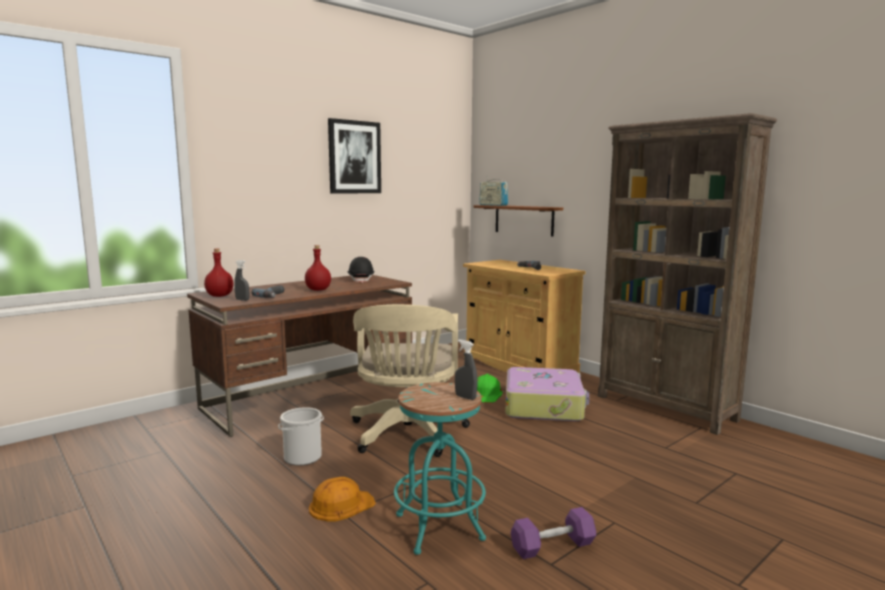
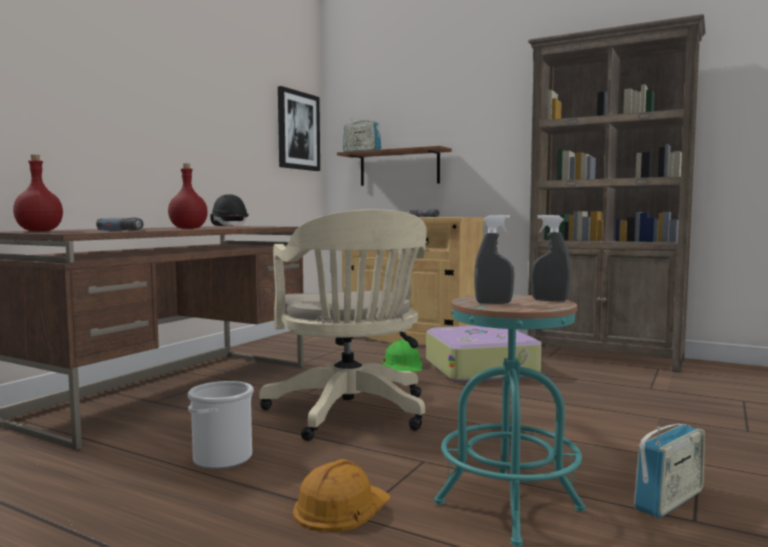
camera: 20 degrees left, 5 degrees down
grey spray bottle [234,260,249,301] -> grey spray bottle moved to [474,215,514,304]
picture [328,118,381,193] -> picture moved to [278,86,320,171]
purple dumbbell [511,507,596,559] -> radio [634,424,705,518]

